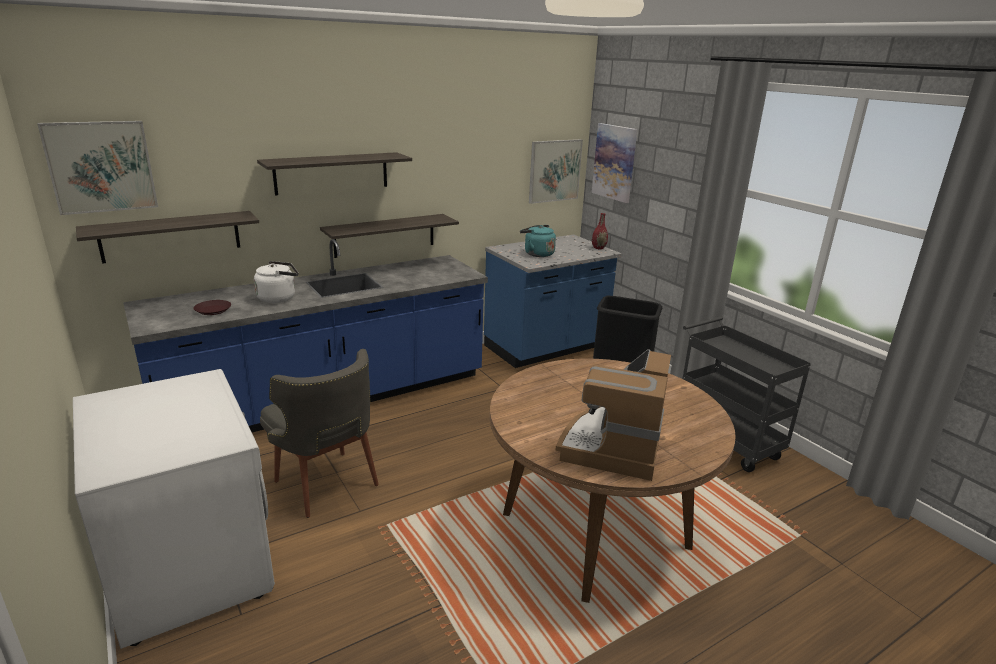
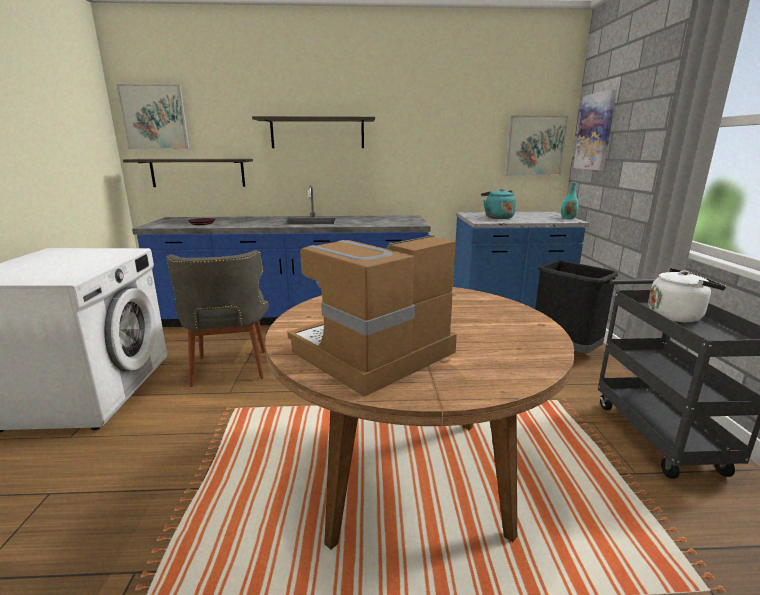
camera: 30 degrees right, 5 degrees down
white kettle [254,261,298,303] -> white kettle moved to [648,268,726,322]
shelf [320,214,459,258] -> none
red vase [592,213,608,250] -> turquoise vase [561,182,579,219]

